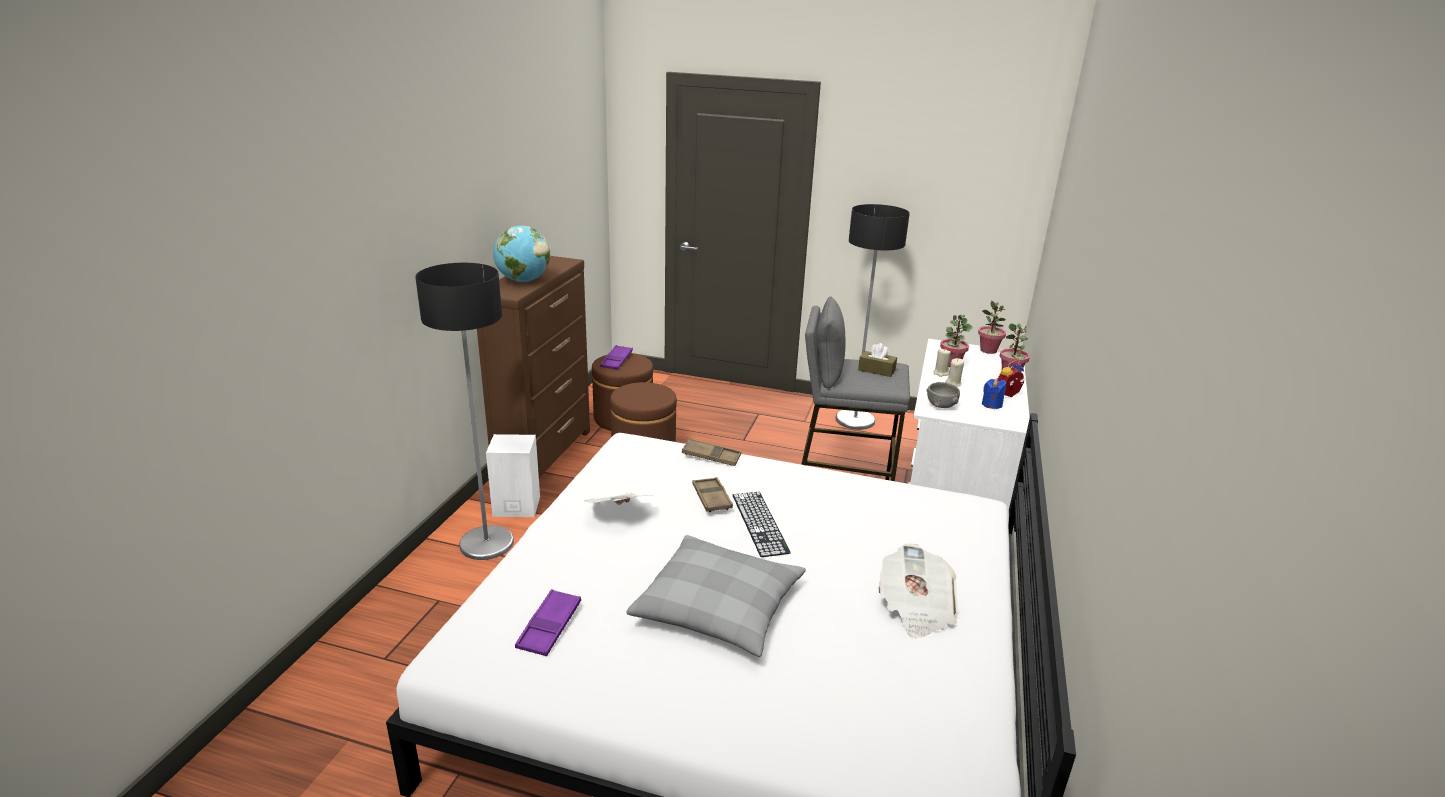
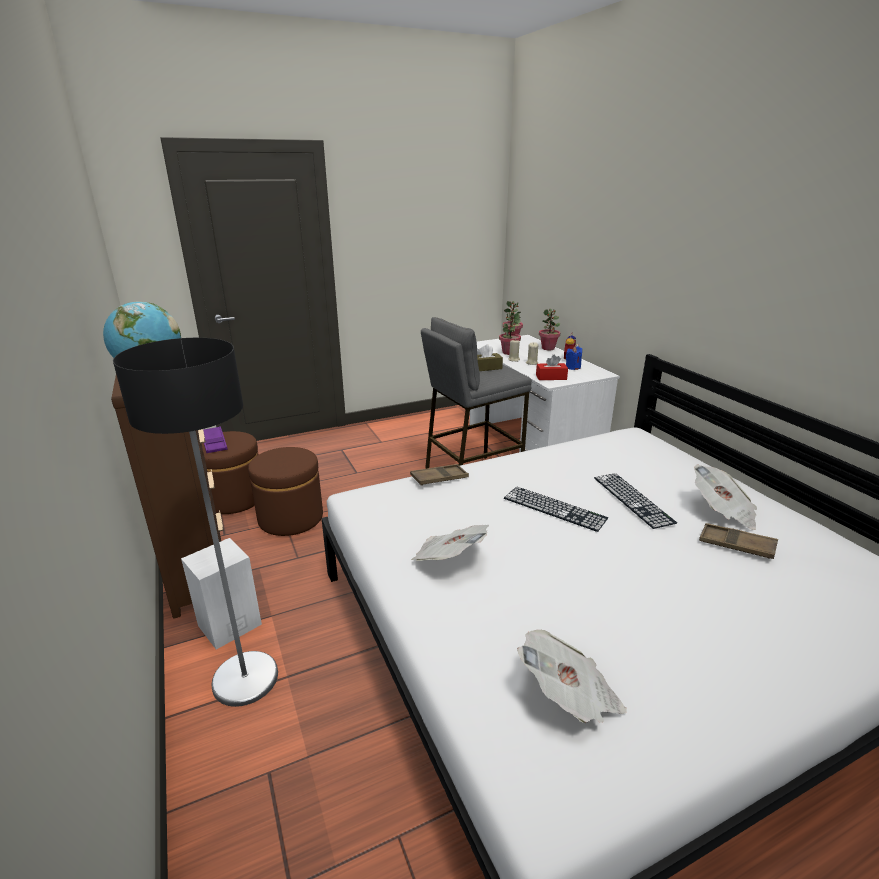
camera: 40 degrees left, 0 degrees up
purple tray [515,589,581,656] -> newspaper [517,630,626,723]
grey pillow [626,535,806,657] -> none
brown tray [692,477,733,512] -> brown tray moved to [699,523,778,559]
floor lamp [835,204,910,430] -> none
grey bowl [926,382,960,408] -> red tissue box [536,355,568,380]
none -> keyboard [594,473,677,529]

